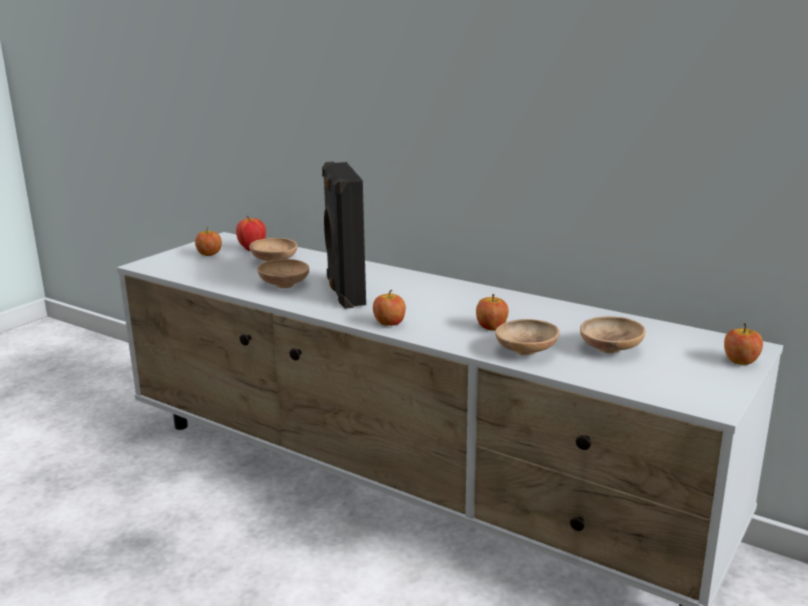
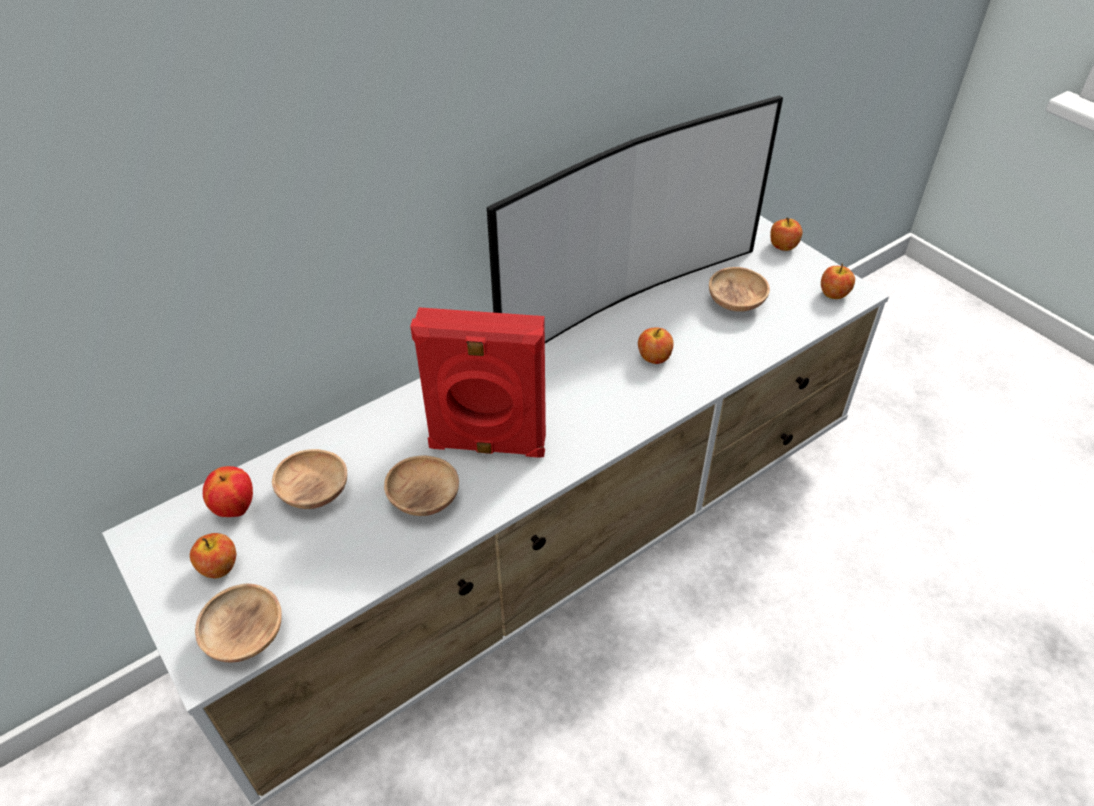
camera: 70 degrees left, 25 degrees up
black speaker [322,161,366,309] -> red speaker [410,307,546,457]
apple [373,290,406,326] -> apple moved to [821,264,855,299]
brown bowl [495,319,560,355] -> brown bowl moved to [195,584,282,662]
none -> television [487,95,783,343]

